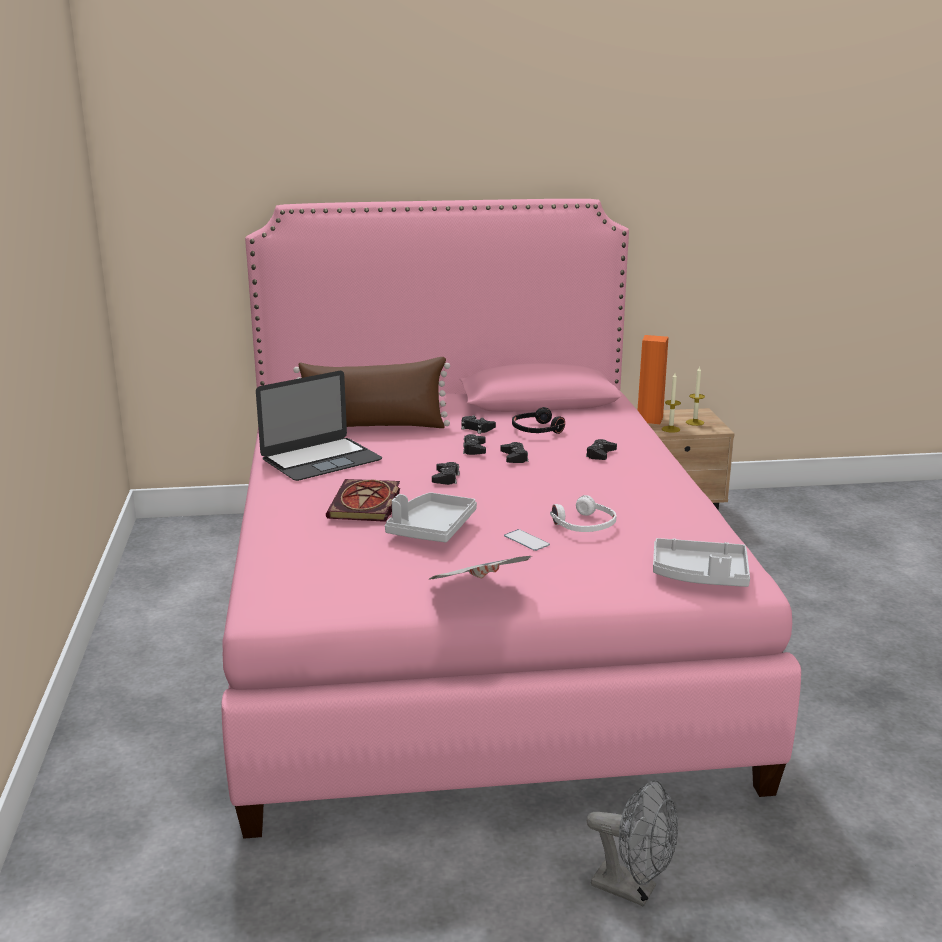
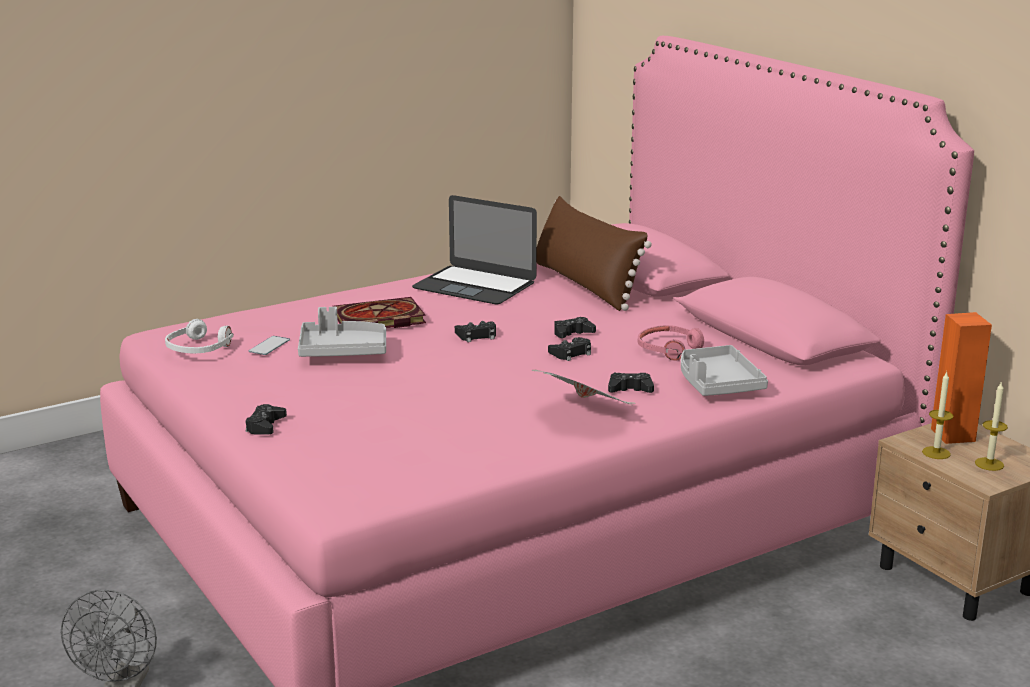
camera: 65 degrees right, 0 degrees up
newspaper [429,556,531,580] -> newspaper moved to [531,370,636,405]
black game controller [461,416,496,434] -> black game controller moved to [245,404,287,434]
phone [504,529,550,551] -> phone moved to [249,336,290,355]
black headphones [512,407,565,434] -> pink headphones [638,325,704,361]
white headphones [550,495,616,532] -> white headphones moved to [165,319,233,353]
grey tray [653,538,750,587] -> grey tray moved to [681,345,768,396]

